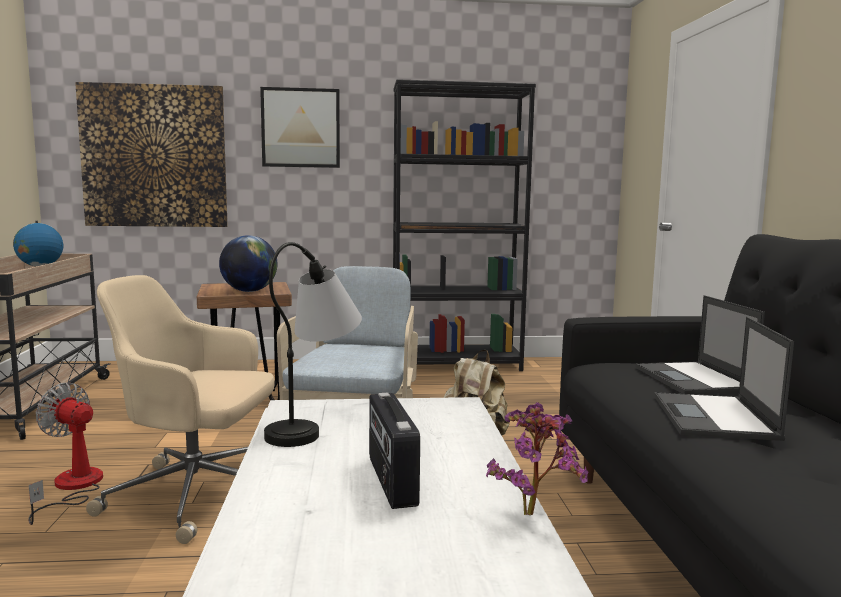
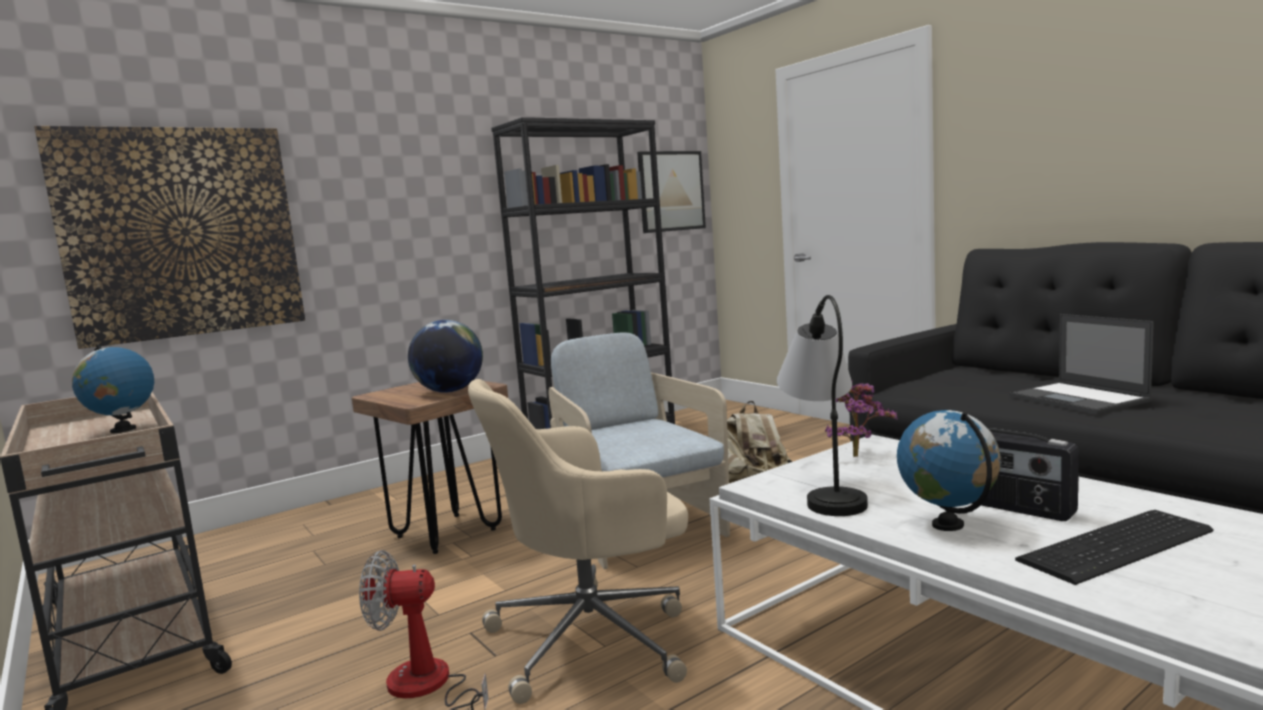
camera: 30 degrees left, 0 degrees up
picture [260,87,340,168] -> picture moved to [637,151,706,233]
potted plant [486,402,588,515] -> potted plant moved to [825,380,898,457]
laptop [635,295,765,394] -> none
none -> globe [897,410,1001,531]
none -> keyboard [1015,510,1214,585]

